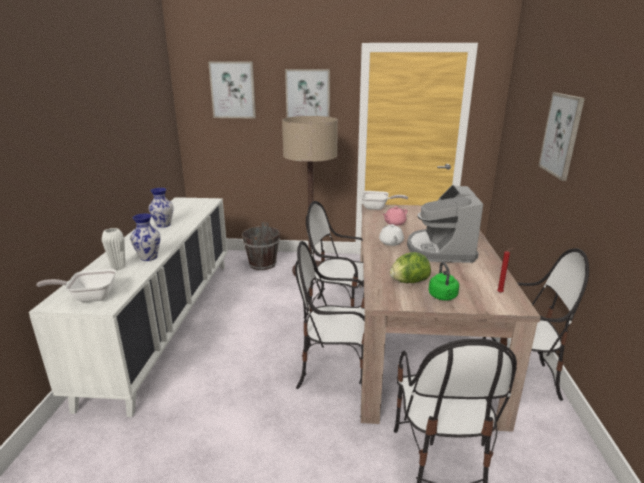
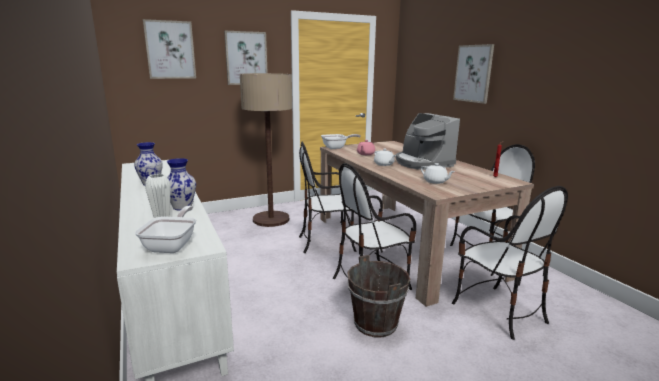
camera: 30 degrees left, 5 degrees down
frying pan [36,269,116,302] -> frying pan turned 135 degrees clockwise [135,206,196,253]
brown bucket [242,222,280,270] -> brown bucket moved to [348,255,410,337]
lettuce [390,252,431,283] -> white teapot [421,163,455,184]
green kettle [429,262,459,301] -> none

